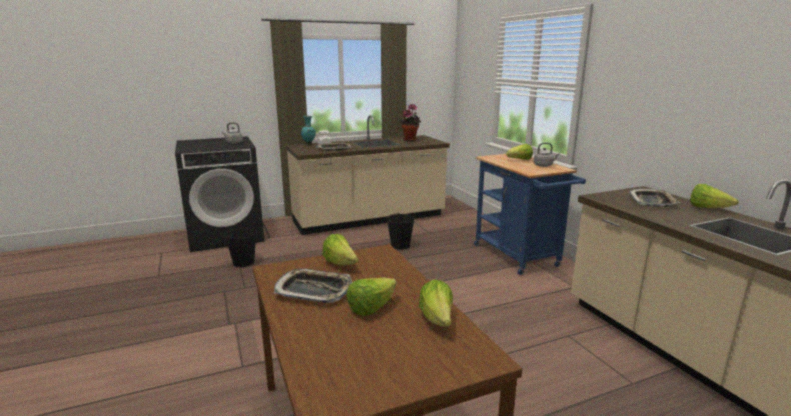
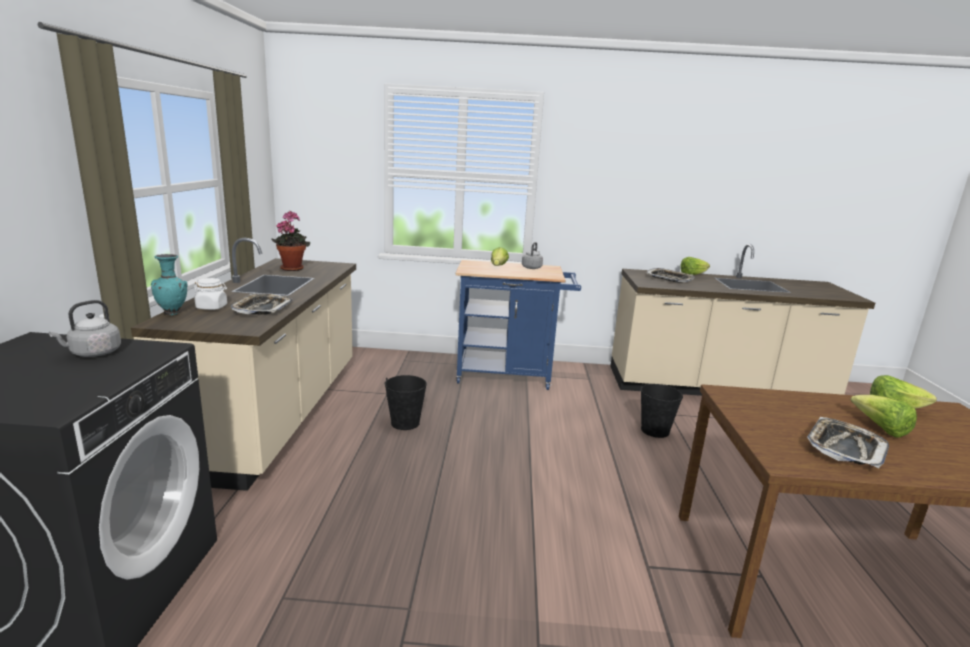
camera: 65 degrees left, 0 degrees up
black bucket [224,226,256,267] -> black bucket moved to [641,384,683,438]
lettuce [322,234,359,265] -> none

